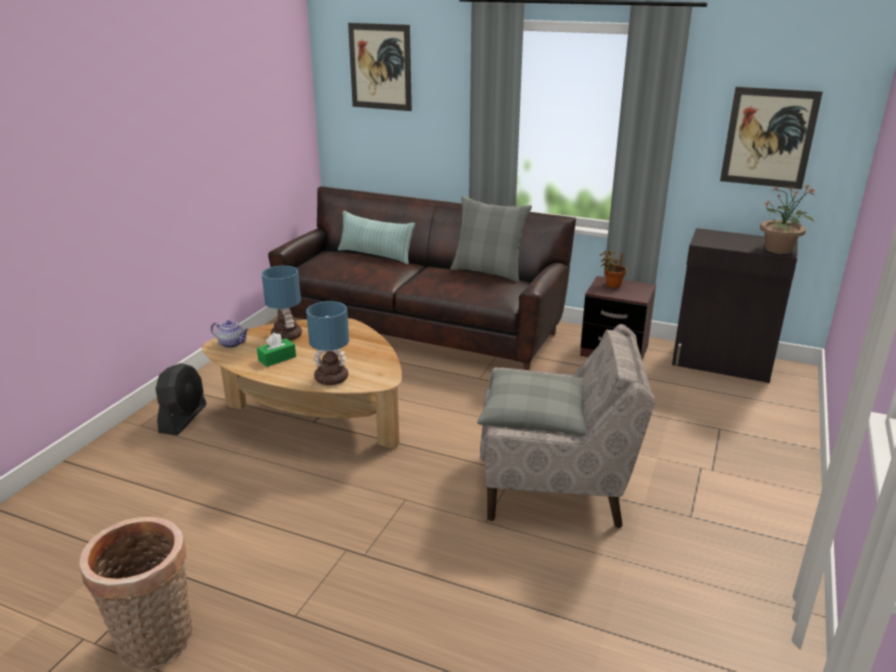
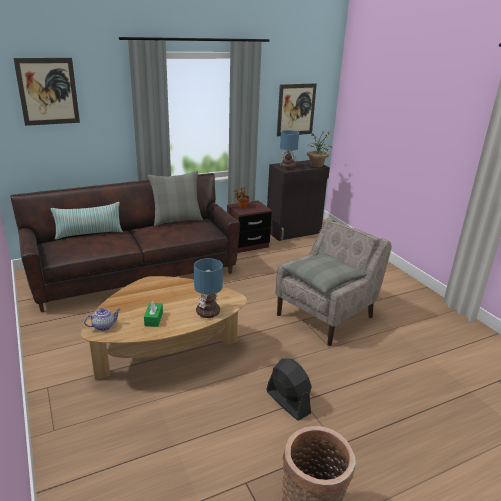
camera: 50 degrees left, 0 degrees up
black fan [156,363,207,435] -> black fan moved to [266,358,312,421]
table lamp [262,266,302,341] -> table lamp moved to [280,130,299,169]

